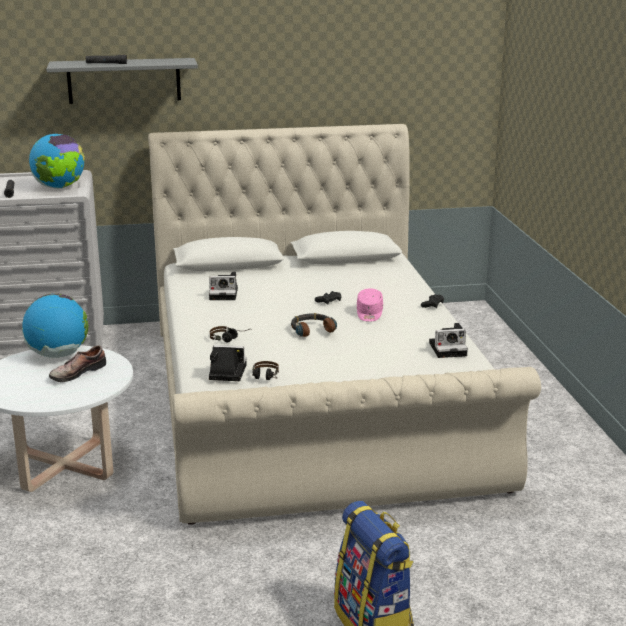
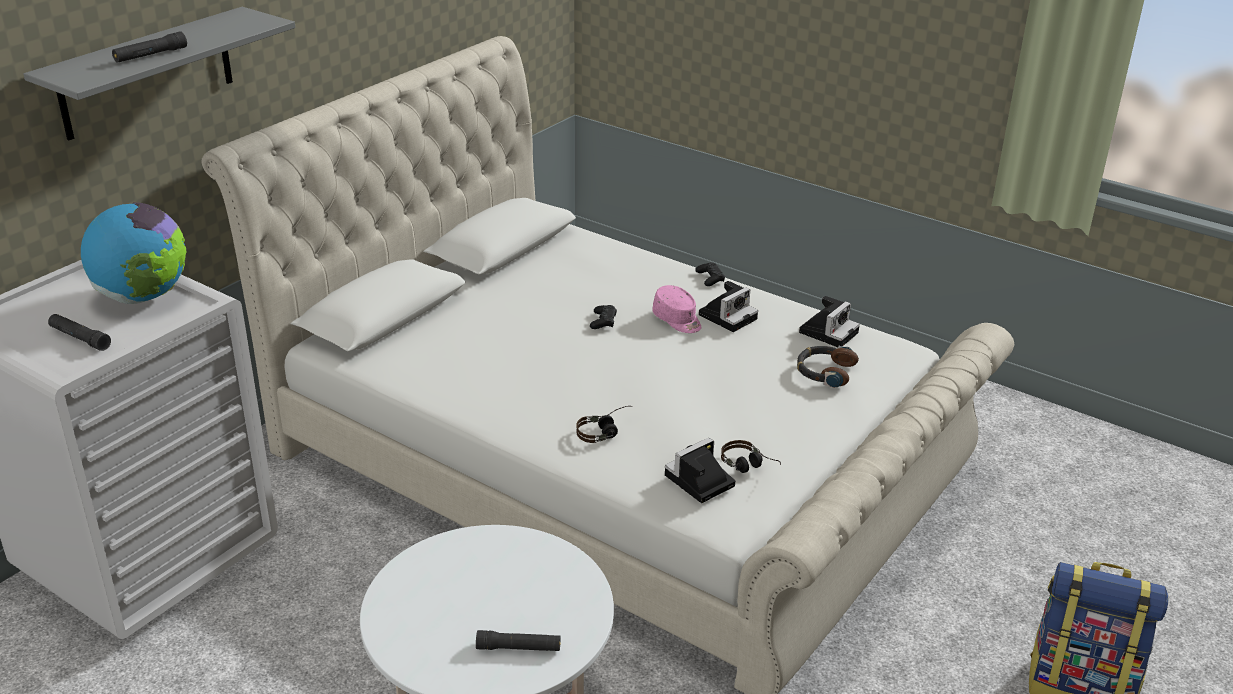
camera: 45 degrees left, 10 degrees up
globe [22,293,88,358] -> none
shoe [49,345,106,382] -> none
camera [209,272,238,300] -> camera moved to [699,281,758,332]
headphones [291,313,337,337] -> headphones moved to [797,346,859,388]
none -> black flashlight [476,630,561,651]

